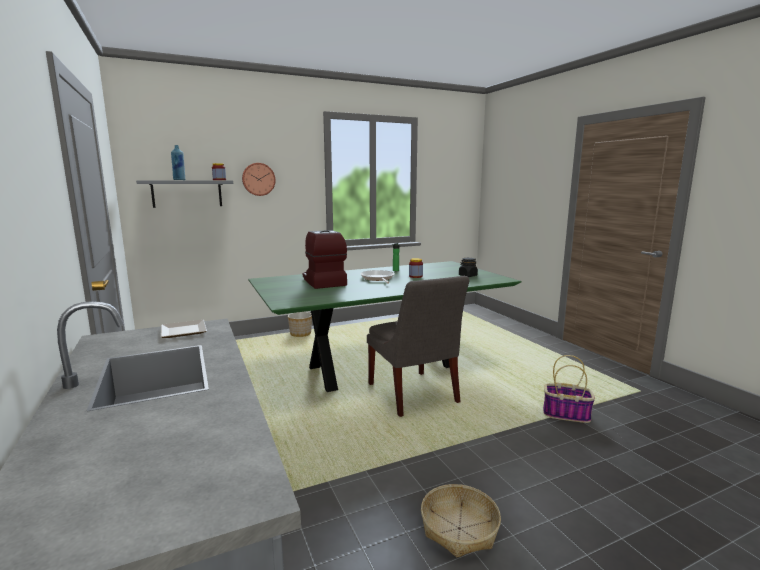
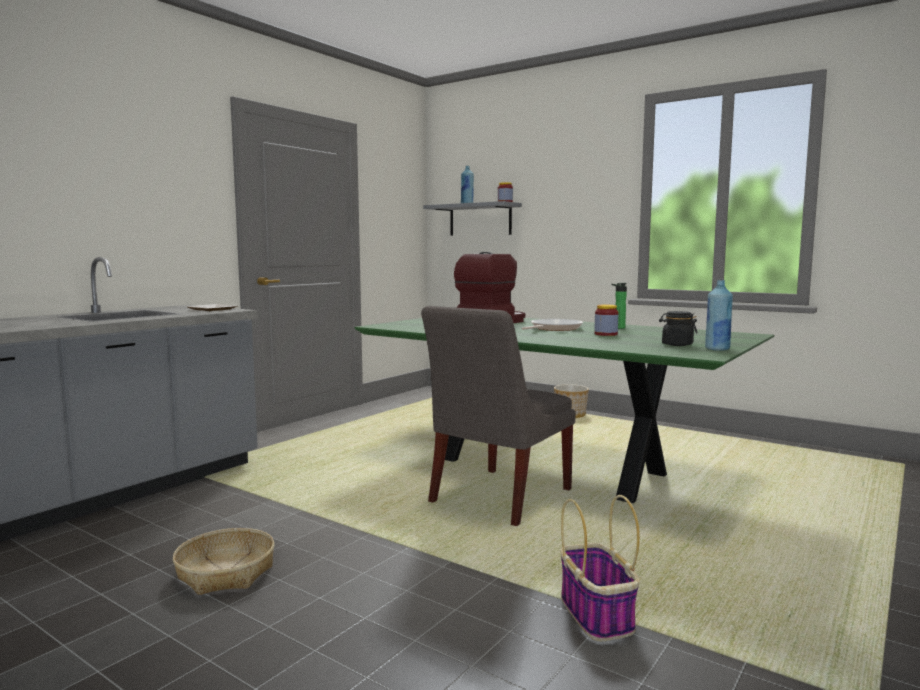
camera: 60 degrees right, 5 degrees down
wall clock [242,163,276,196] -> none
none -> blue bottle [705,280,733,351]

